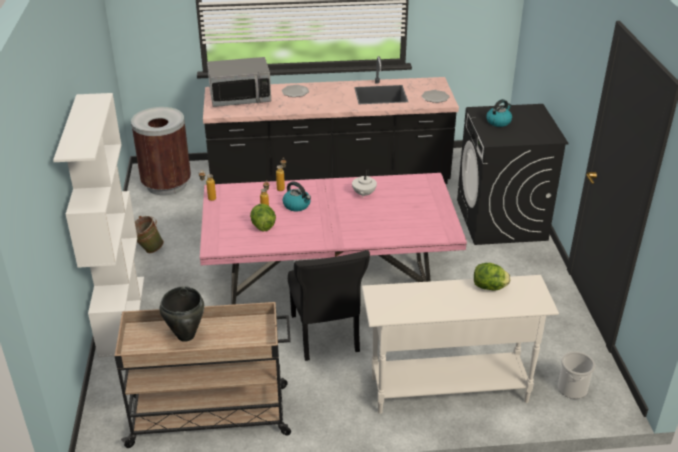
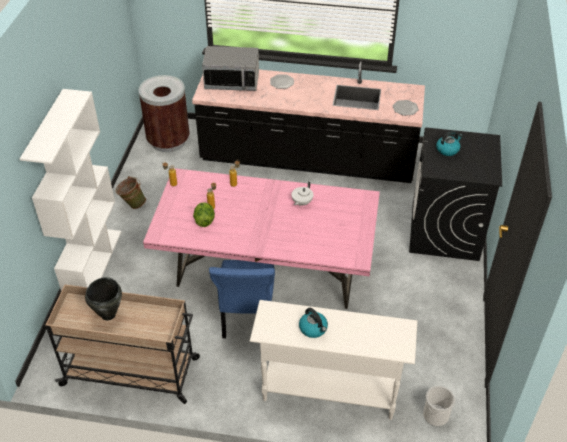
camera: 15 degrees right, 10 degrees up
kettle [283,181,311,211] -> kettle moved to [299,308,328,338]
black chair [288,250,370,361] -> blue chair [209,260,275,338]
lettuce [474,263,511,290] -> none

